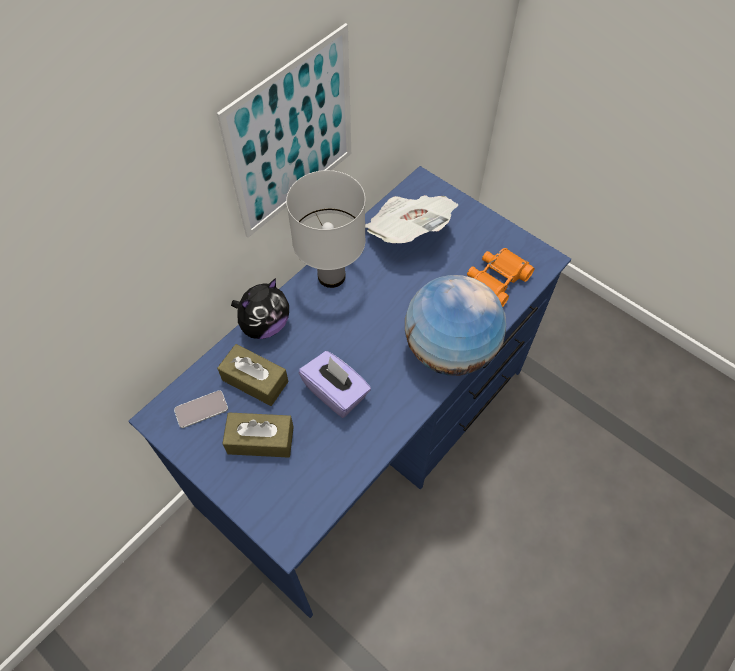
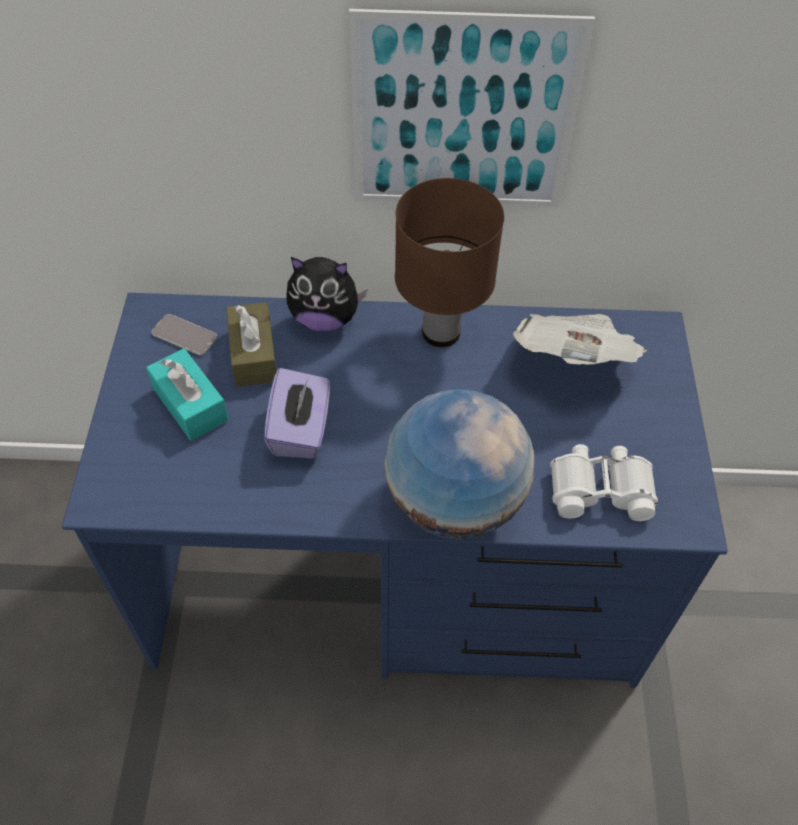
camera: 50 degrees right, 5 degrees down
brown tissue box [222,412,294,458] -> turquoise tissue box [146,348,228,441]
white table lamp [286,170,366,288] -> brown table lamp [395,178,504,347]
orange binoculars [467,248,534,307] -> white binoculars [550,444,658,521]

